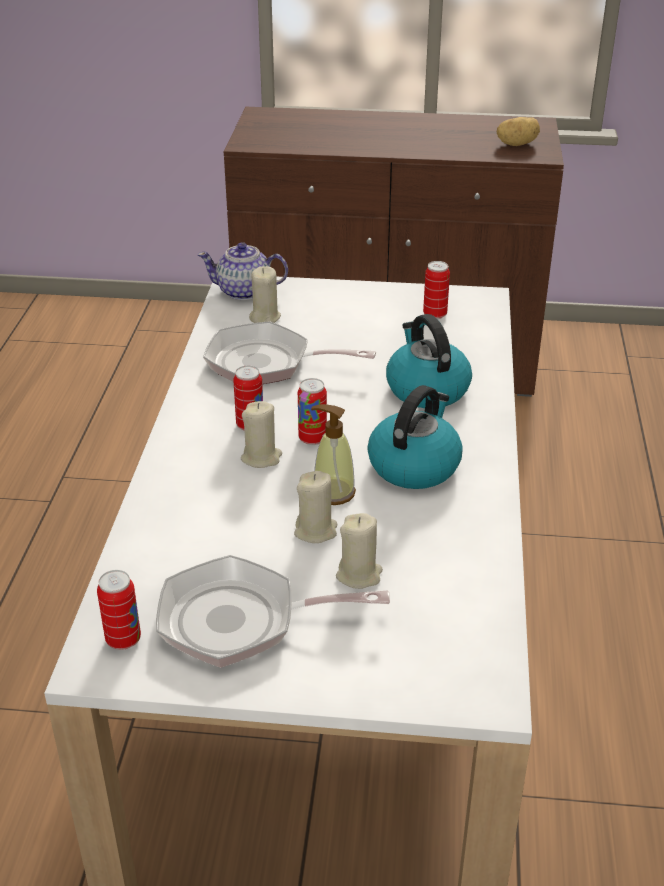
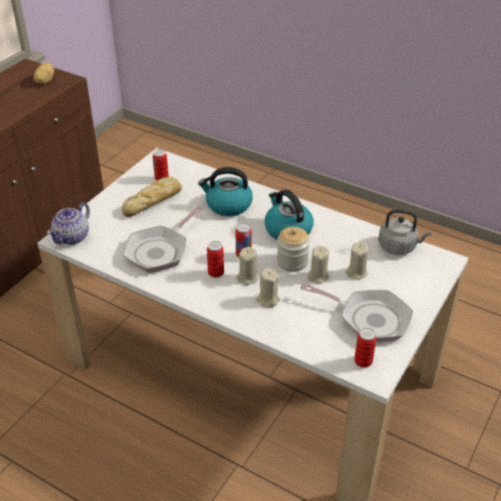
camera: 65 degrees left, 5 degrees up
frying pan [156,555,390,668] -> frying pan turned 90 degrees counterclockwise [300,283,413,342]
beige candle [249,266,281,323] -> beige candle moved to [256,268,280,307]
soap dispenser [311,404,356,505] -> jar [277,227,310,272]
none -> bread [122,177,182,217]
none -> grey kettle [378,209,431,255]

